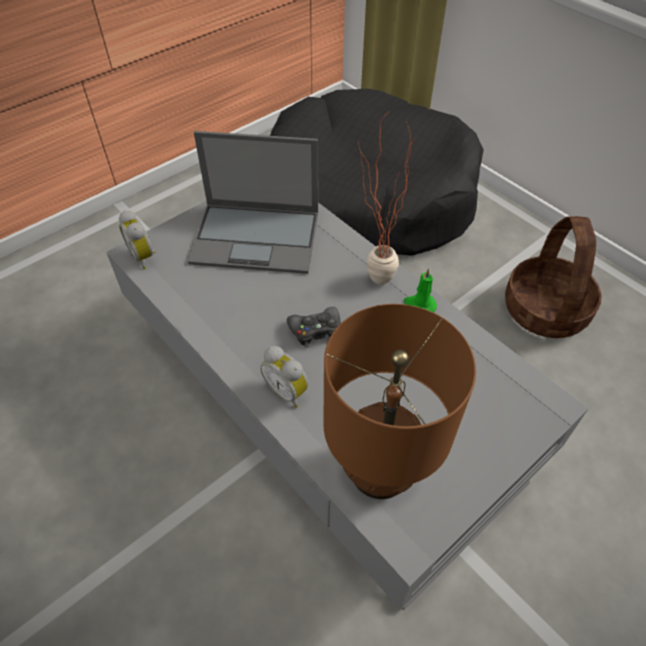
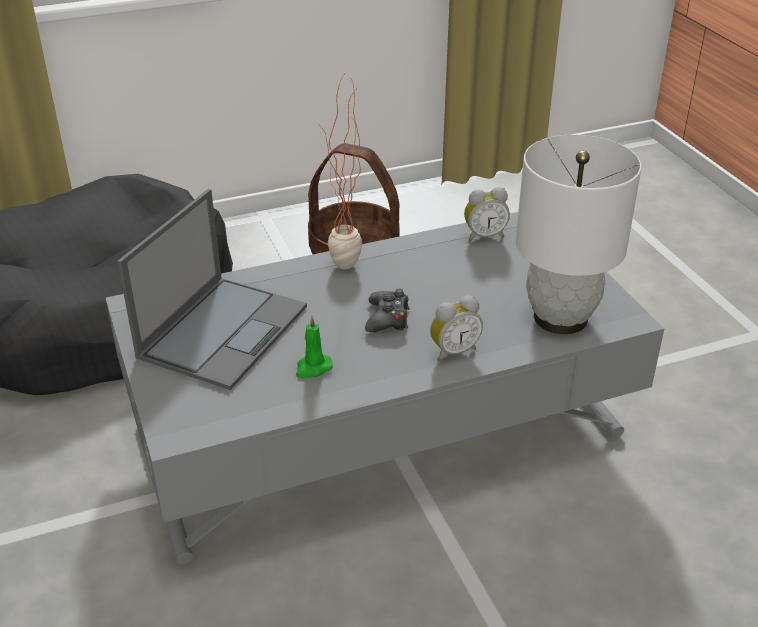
camera: 70 degrees left, 15 degrees down
alarm clock [119,210,155,269] -> alarm clock moved to [464,187,510,242]
brown table lamp [323,304,476,499] -> white table lamp [516,135,642,334]
green candle [404,268,437,313] -> green candle moved to [296,316,333,379]

